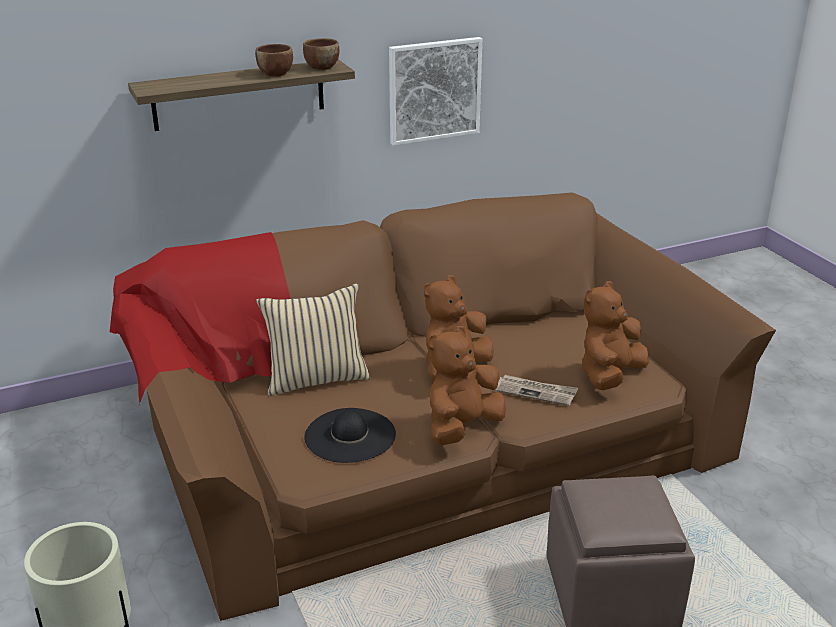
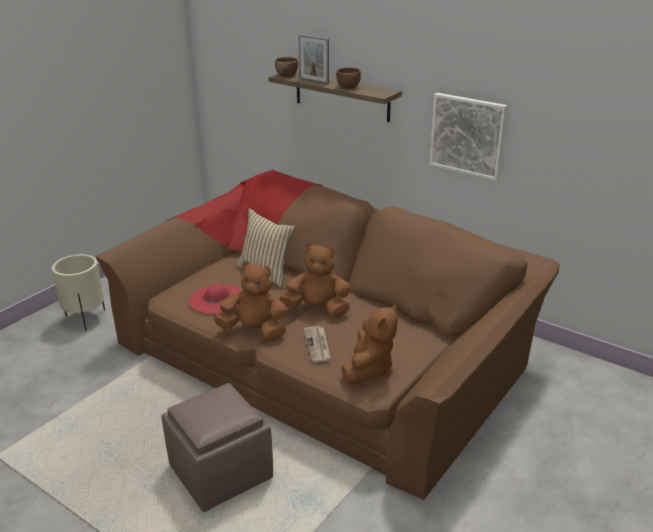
camera: 60 degrees right, 0 degrees up
brown bowl [303,38,339,70] -> brown bowl moved to [275,57,298,77]
black hat [304,408,396,463] -> red hat [189,284,242,314]
brown plush toy [582,281,649,390] -> brown plush toy turned 105 degrees clockwise [341,304,398,384]
none -> picture frame [298,34,329,84]

